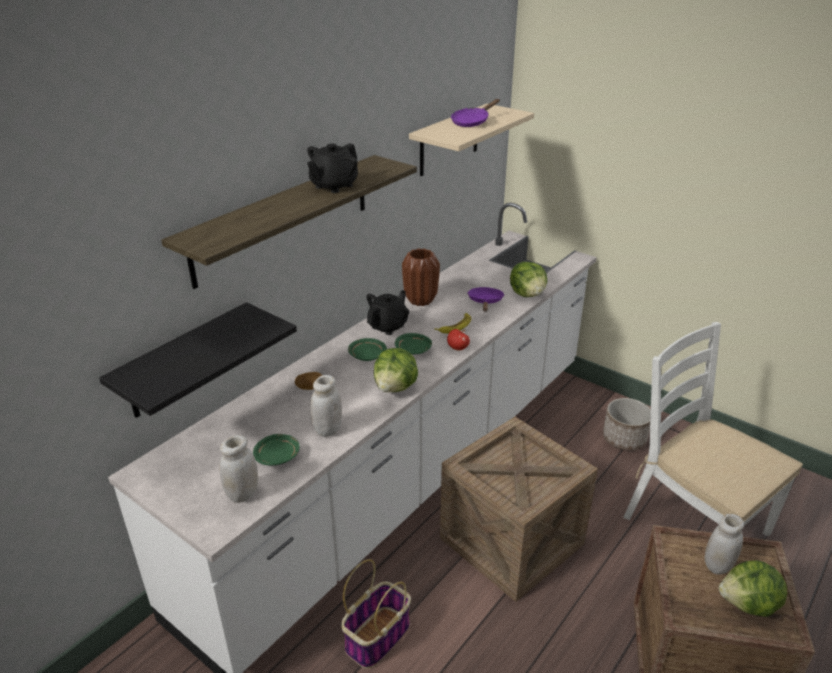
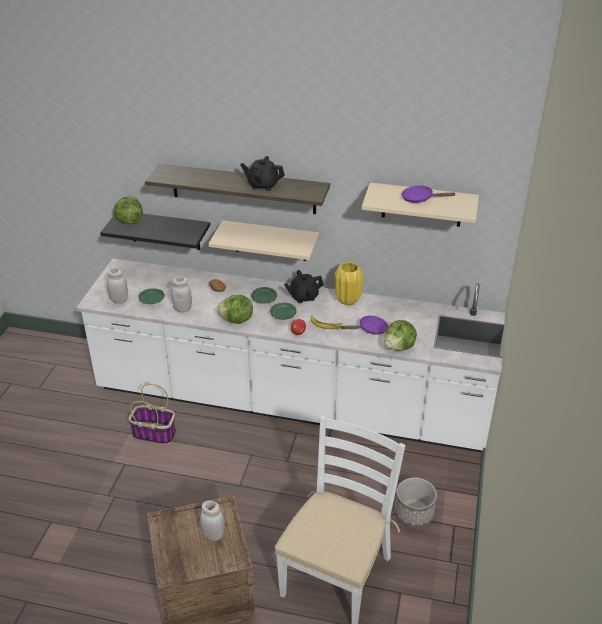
camera: 65 degrees right, 5 degrees up
black teapot [366,290,409,335] -> black teapot turned 150 degrees clockwise [284,270,324,303]
brown vase [402,248,440,306] -> yellow vase [335,262,364,306]
crate [440,417,598,602] -> none
lettuce [719,560,787,617] -> lettuce moved to [114,196,143,224]
none -> beige shelf [209,220,319,261]

